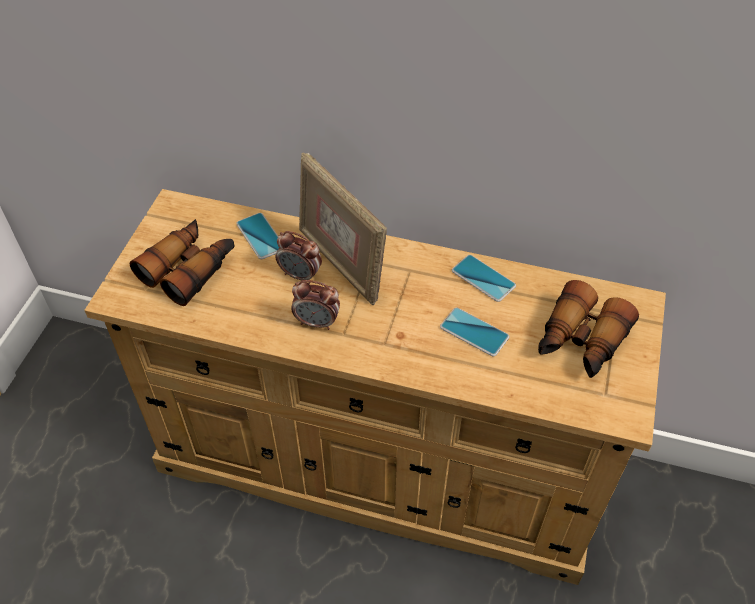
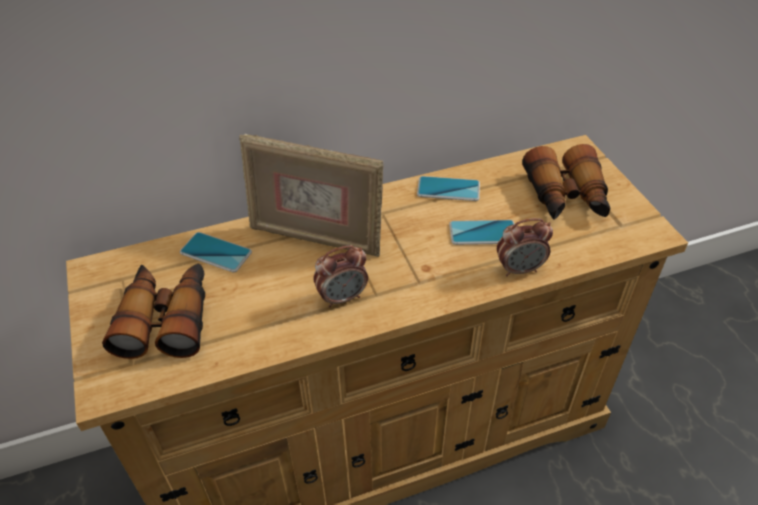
camera: 35 degrees left, 5 degrees down
alarm clock [276,231,322,284] -> alarm clock moved to [497,218,553,276]

